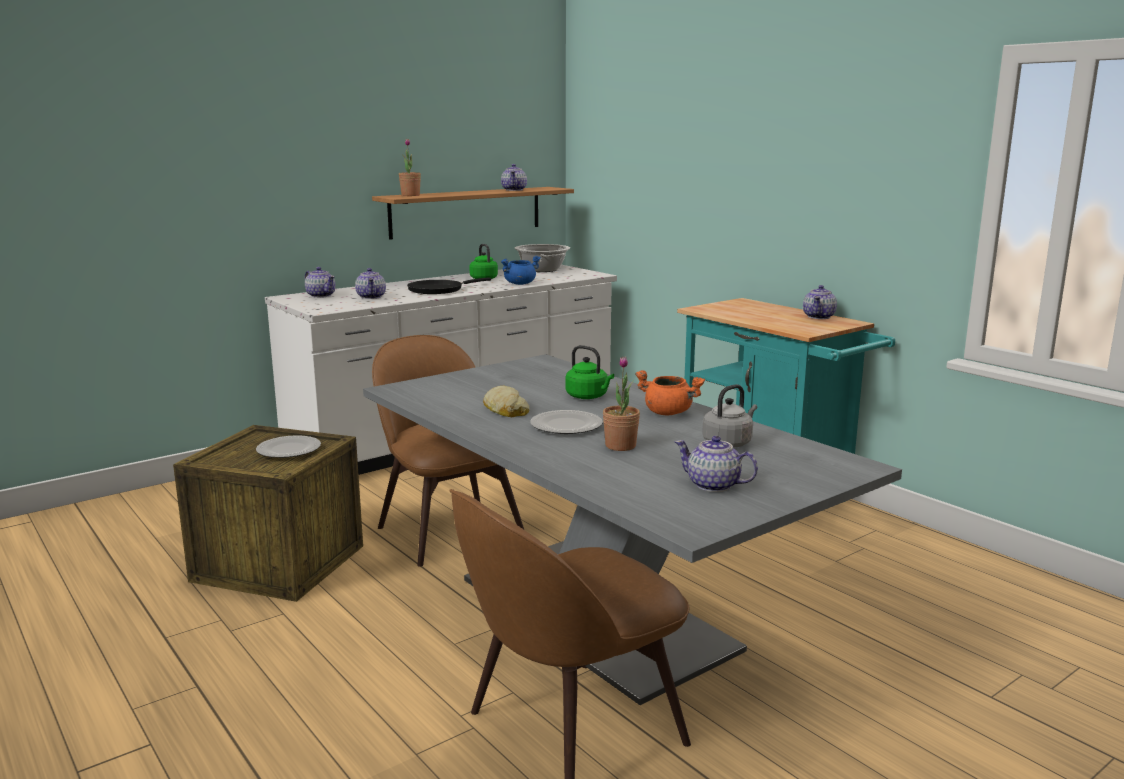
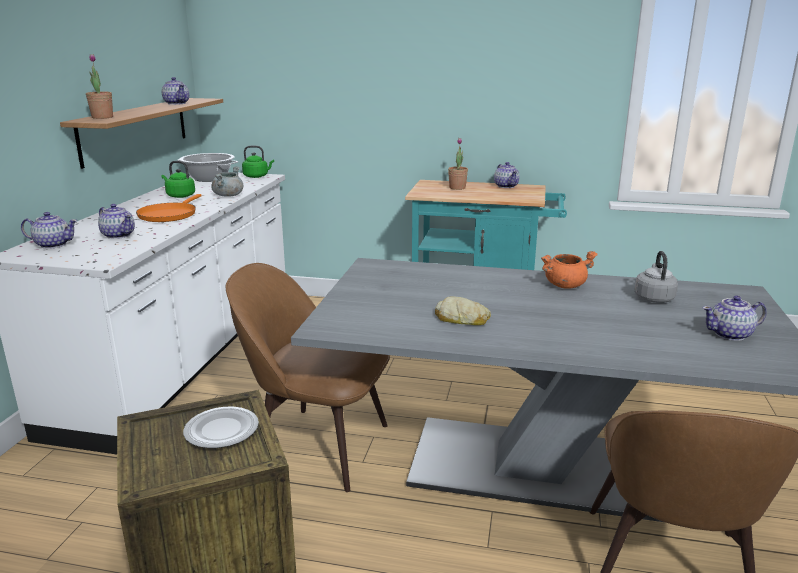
camera: 40 degrees left, 5 degrees up
black frying pan [407,277,491,294] -> orange frying pan [136,194,202,222]
blue cooking pot [501,256,541,285] -> grey cooking pot [211,166,243,197]
plate [530,410,603,434] -> none
green kettle [565,345,614,399] -> green kettle moved to [242,146,274,178]
potted plant [603,356,640,451] -> potted plant moved to [448,138,468,190]

